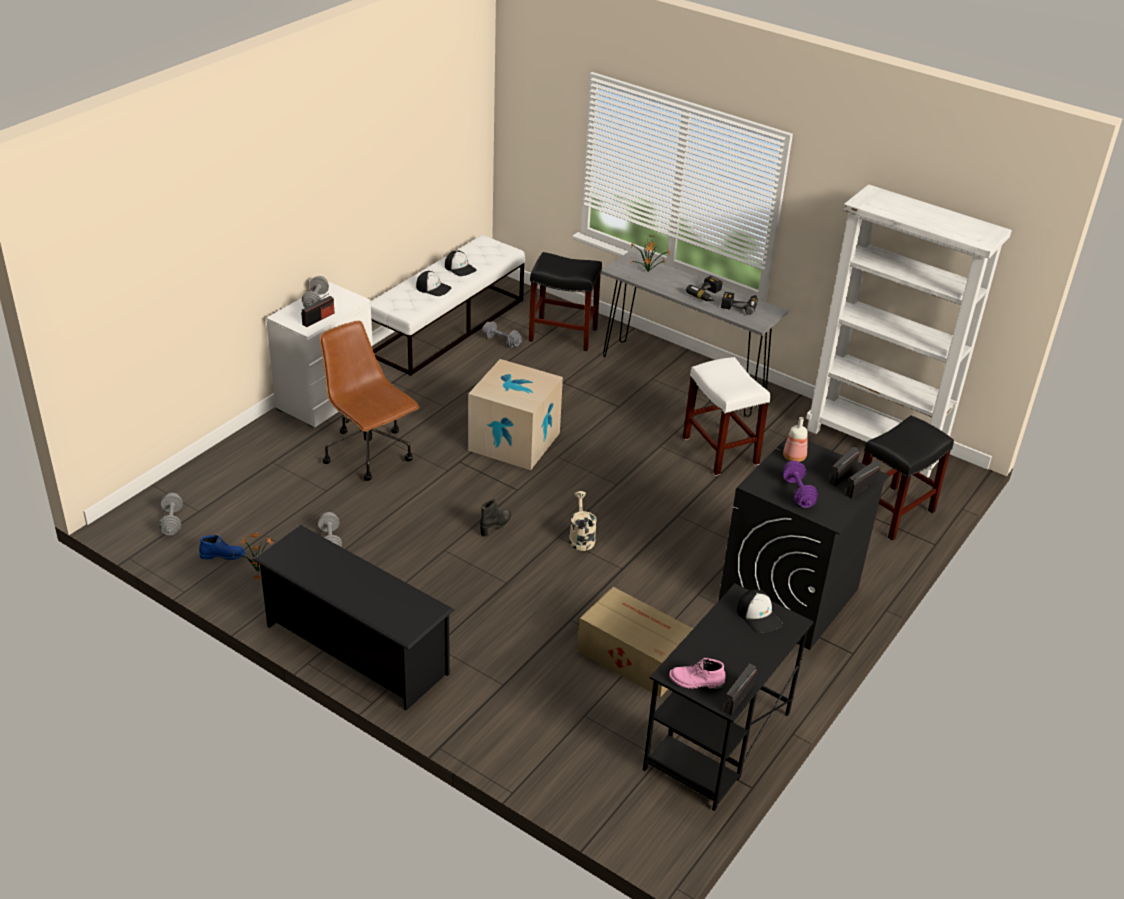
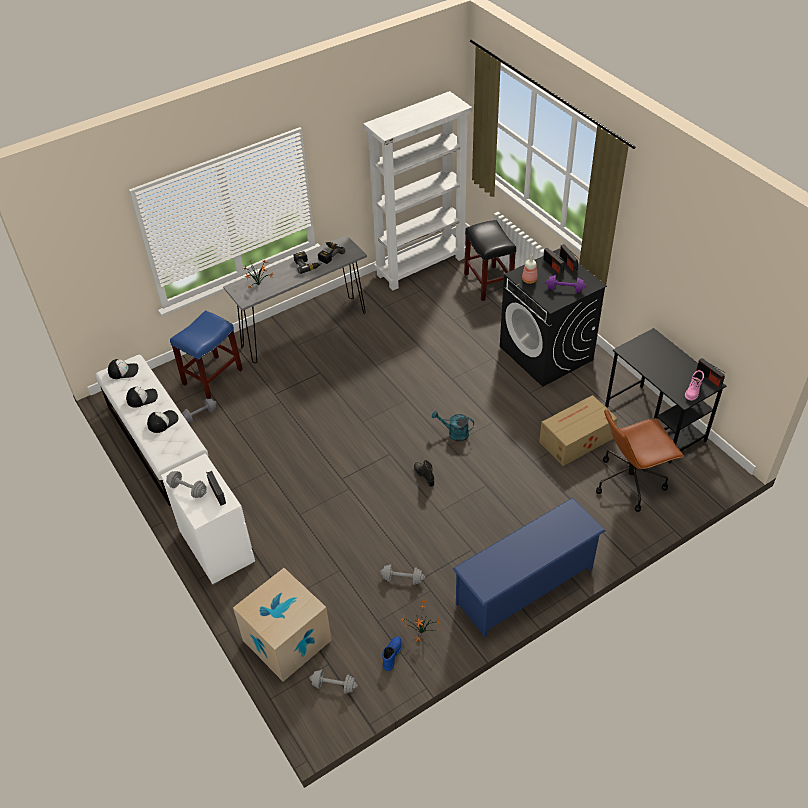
camera: 65 degrees left, 10 degrees up
black shoe rack [252,525,454,711] -> blue shoe rack [452,498,606,637]
brown office chair [320,321,420,481] -> brown office chair moved to [596,409,684,512]
cardboard box [468,359,563,470] -> cardboard box moved to [233,568,332,682]
black stool [529,252,602,351] -> blue stool [170,310,243,399]
beige watering can [569,491,597,551] -> turquoise watering can [432,411,474,442]
white stool [683,357,770,476] -> none
cap [737,589,783,633] -> cap moved to [108,359,138,379]

